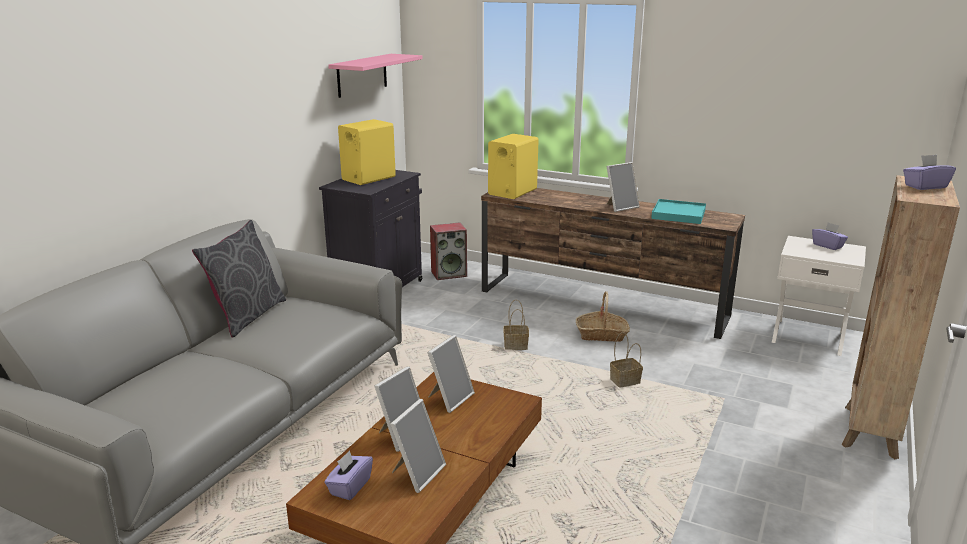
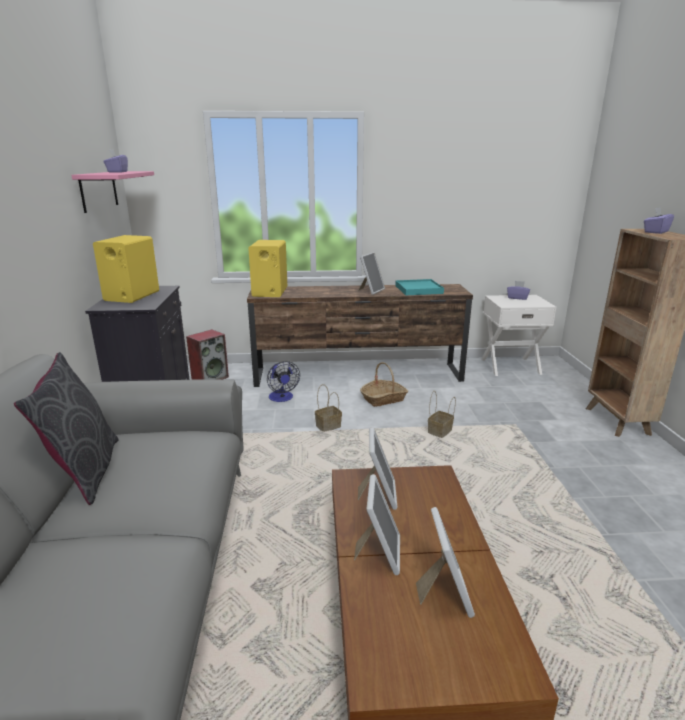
camera: 30 degrees left, 0 degrees up
purple tissue box [324,450,373,500] -> purple tissue box moved to [103,150,128,172]
none -> fan [267,361,300,402]

